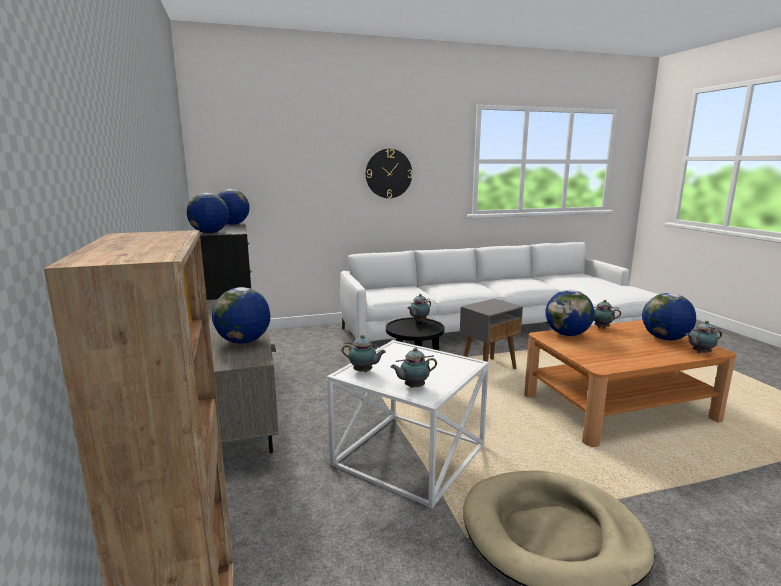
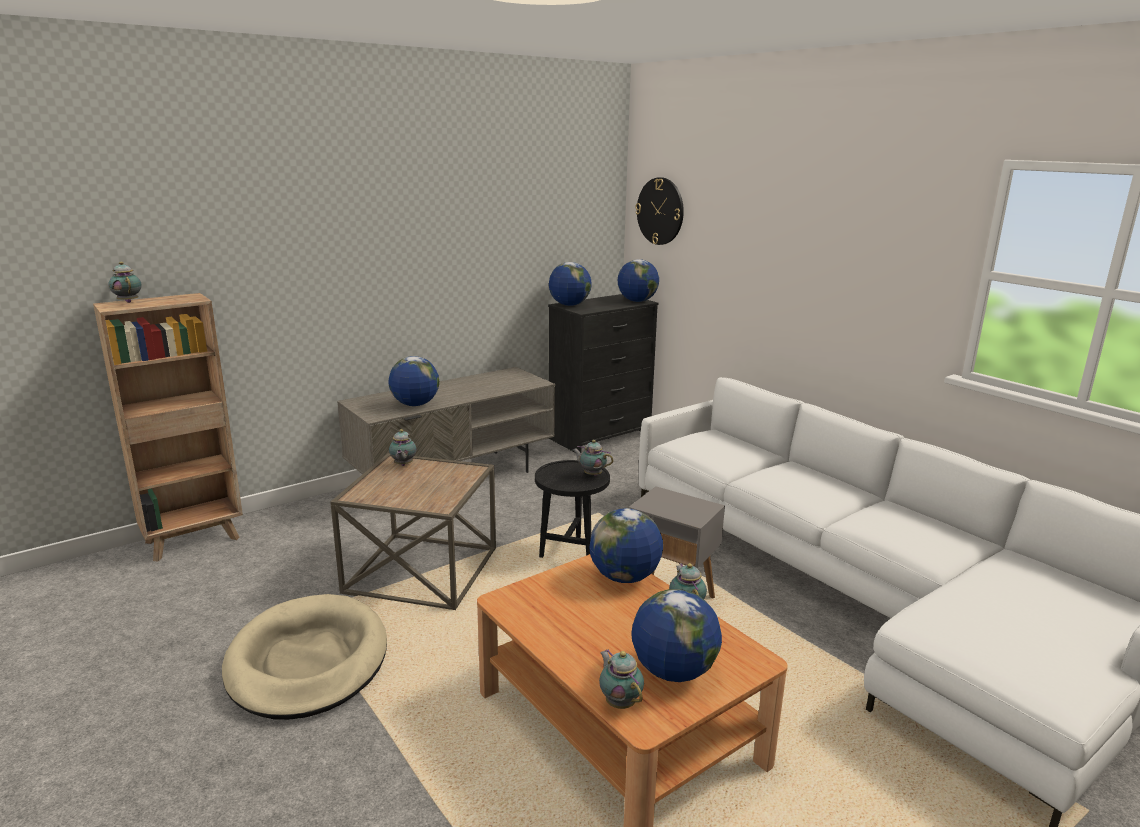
camera: 70 degrees right, 5 degrees up
white side table [327,340,489,508] -> brown side table [330,453,496,610]
wall clock [366,149,412,198] -> wall clock moved to [635,177,684,245]
teapot [390,348,437,388] -> teapot moved to [108,262,142,303]

